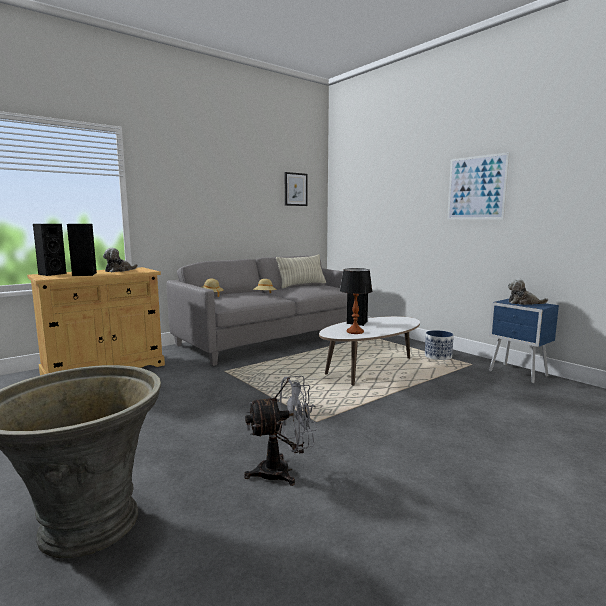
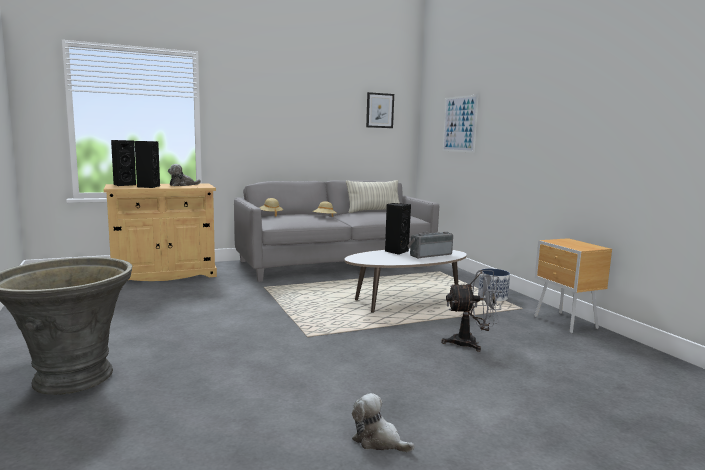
camera: 15 degrees right, 0 degrees up
grey fan [244,376,317,486] -> grey fan moved to [441,270,502,352]
table lamp [340,268,373,334] -> none
picture [447,152,510,219] -> picture moved to [443,94,479,153]
blue nightstand [489,299,559,383] -> brown nightstand [534,238,612,333]
plush toy [508,279,548,305] -> plush toy moved to [352,393,414,452]
none -> radio [407,231,453,258]

